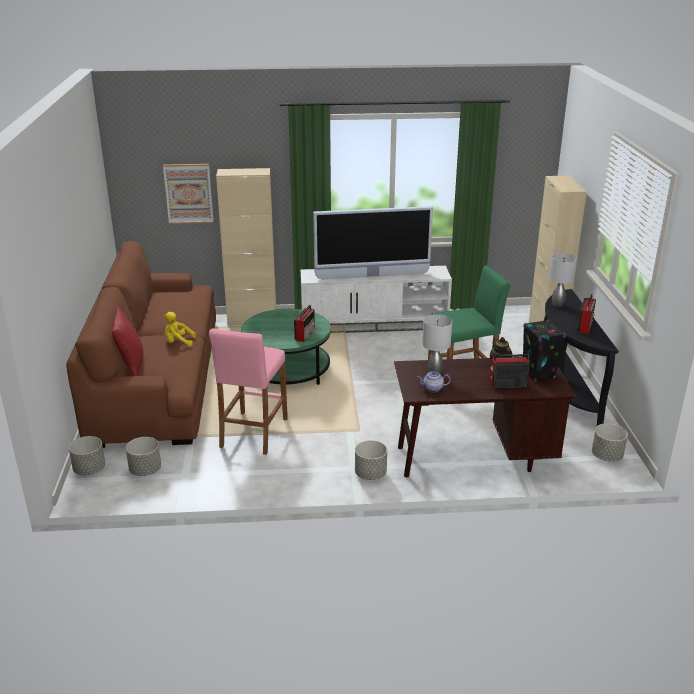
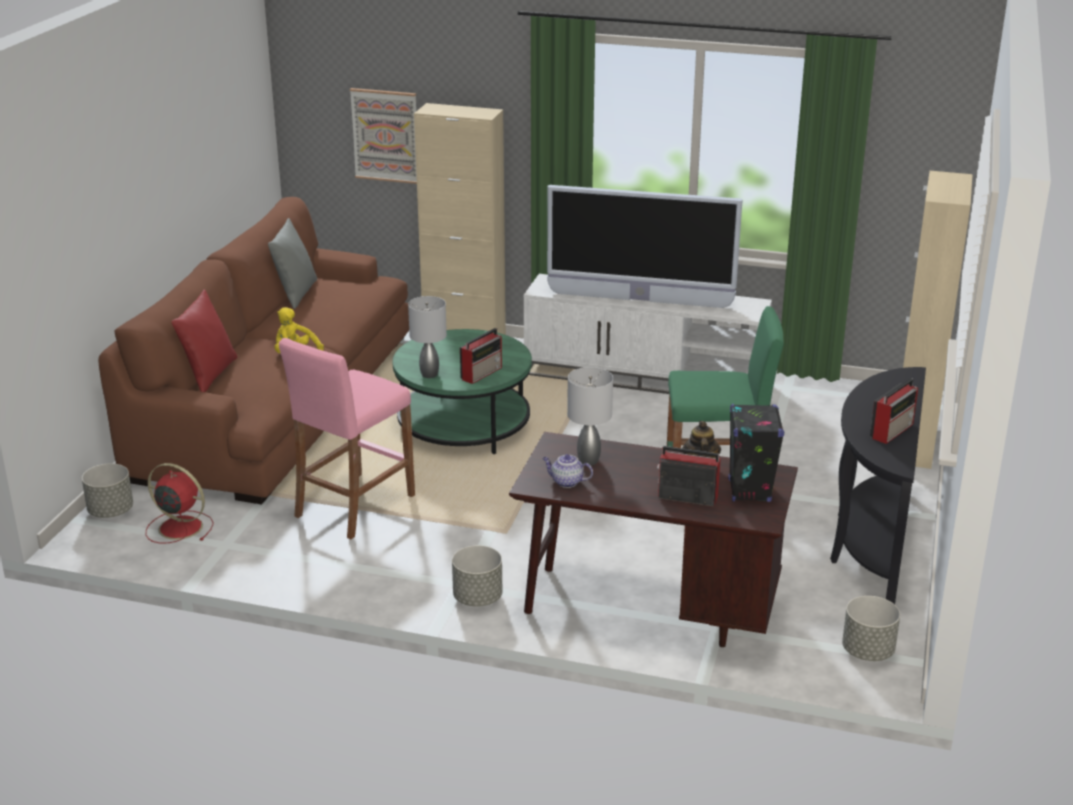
camera: 20 degrees right, 0 degrees up
grey planter [126,437,161,476] -> red fan [146,463,214,543]
grey table lamp [549,253,577,307] -> grey table lamp moved to [408,296,447,378]
none -> grey pillow [268,218,317,309]

